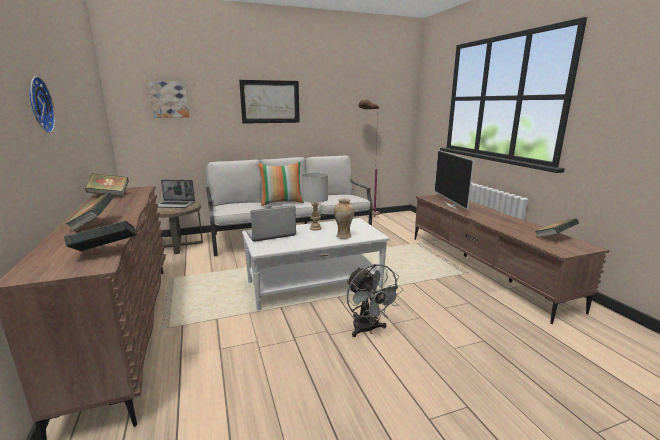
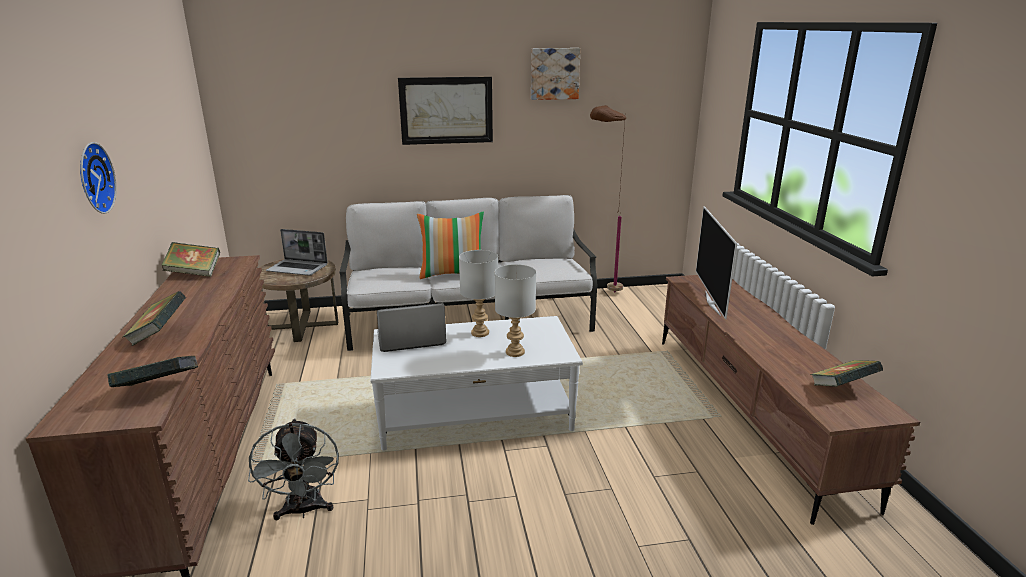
camera: 10 degrees right, 5 degrees up
picture [148,81,189,118] -> picture moved to [531,48,581,100]
vase [334,198,354,239] -> grey table lamp [494,264,536,357]
grey fan [347,264,404,337] -> grey fan moved to [248,418,339,520]

